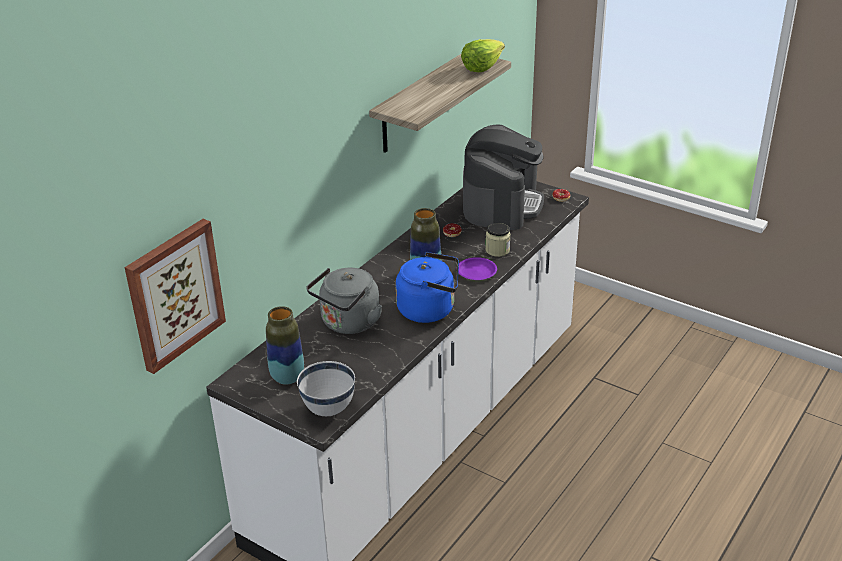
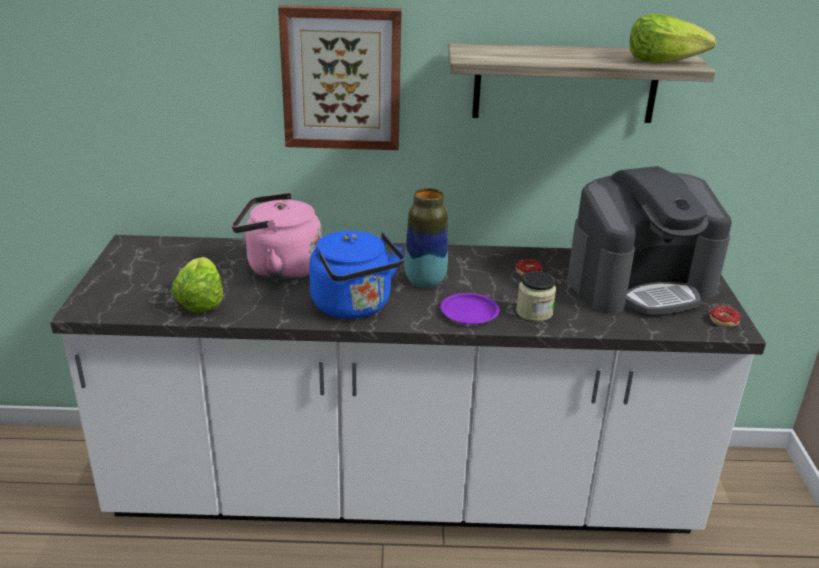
camera: 55 degrees right, 5 degrees down
picture [124,219,226,374] -> picture moved to [278,5,402,150]
vase [266,306,304,385] -> none
white bowl [297,361,355,416] -> none
grey kettle [307,268,382,334] -> pink kettle [232,193,322,281]
none -> lettuce [171,257,223,313]

